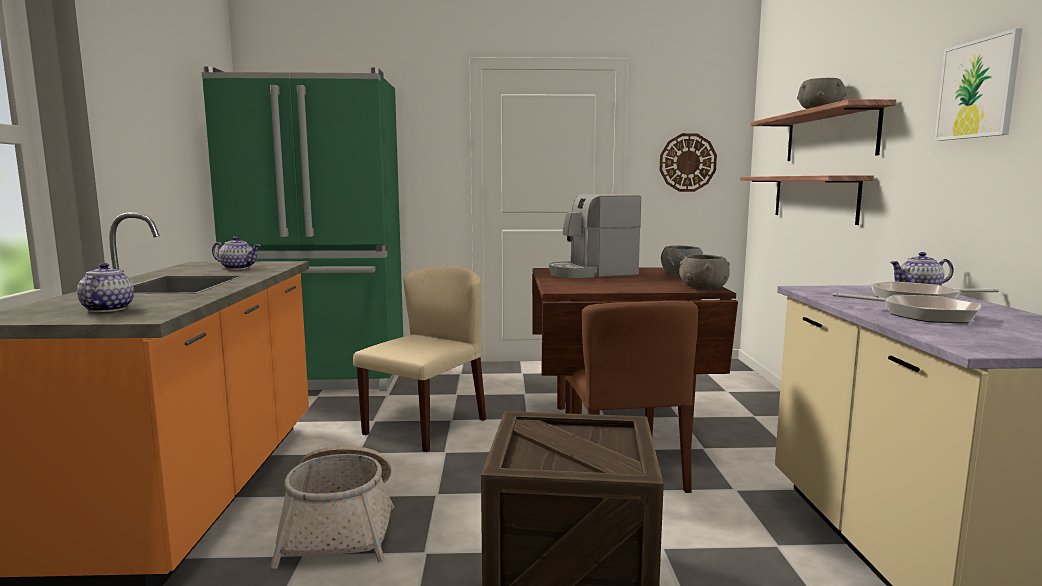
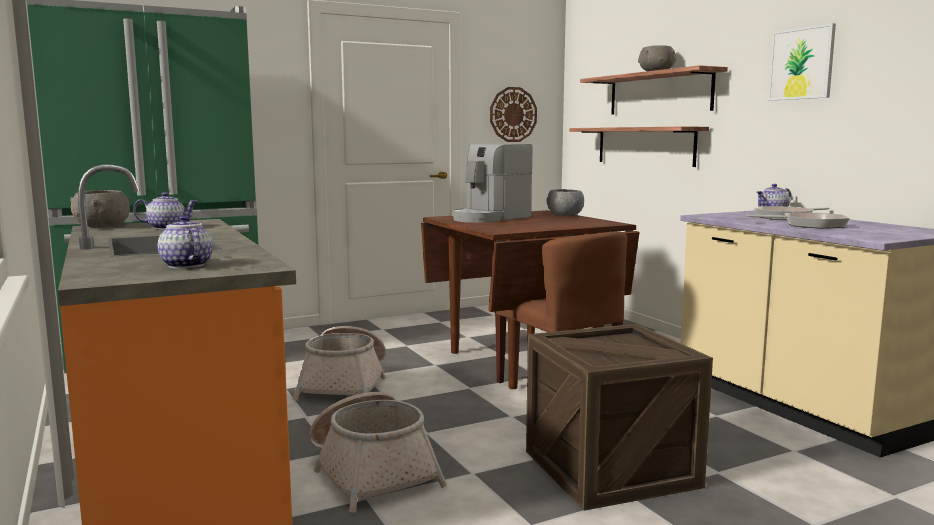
camera: 25 degrees left, 0 degrees up
beige chair [353,266,486,452] -> basket [293,326,386,401]
grey bowl [679,254,730,290] -> grey bowl moved to [70,190,130,228]

